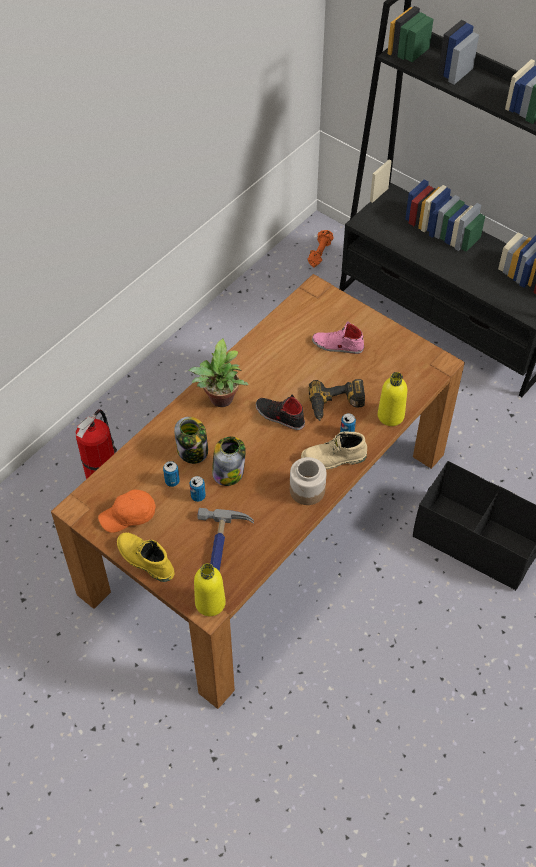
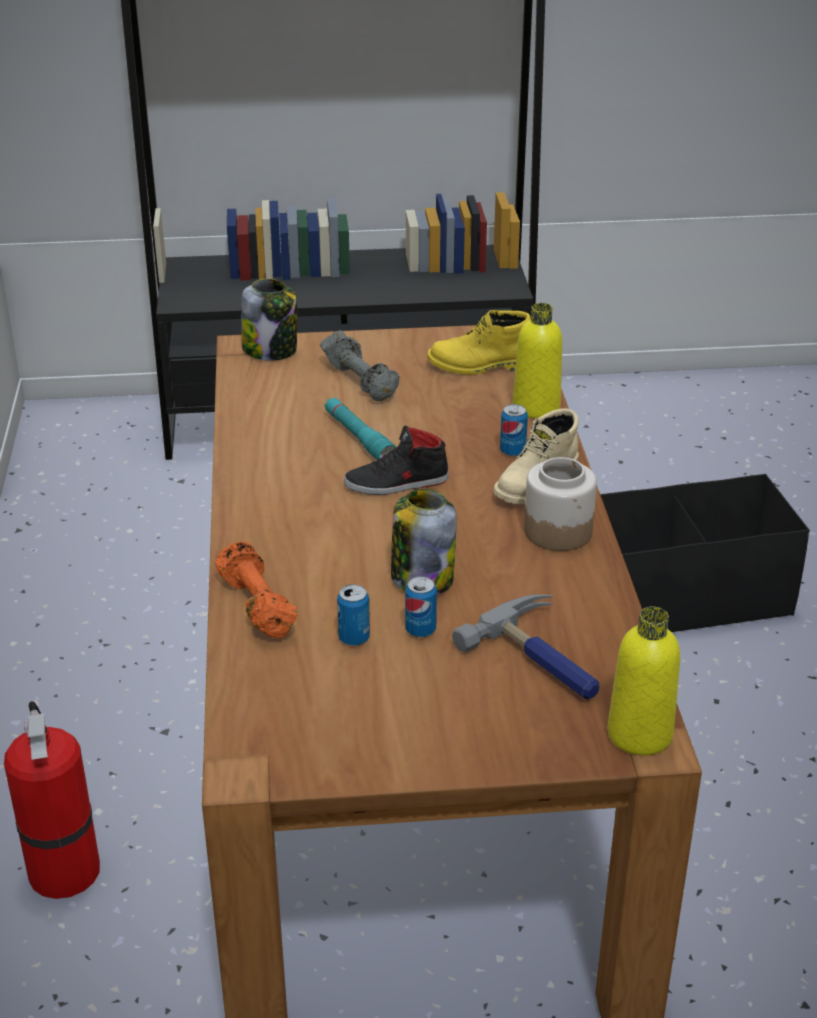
camera: 45 degrees left, 20 degrees down
orange cap [98,489,156,533] -> none
yellow boot [117,532,175,582] -> yellow boot moved to [427,310,531,375]
jar [174,417,208,464] -> jar moved to [241,279,297,361]
potted plant [188,338,249,407] -> none
orange dumbbell [308,230,334,268] -> orange dumbbell moved to [215,542,297,639]
power drill [308,379,365,421] -> none
pink shoe [312,321,364,354] -> grey dumbbell [320,330,400,401]
none -> turquoise flashlight [325,398,396,460]

